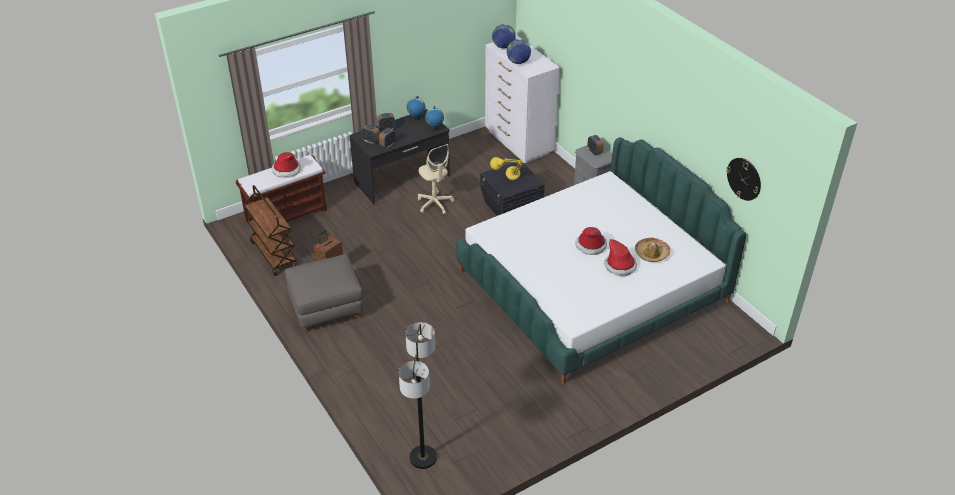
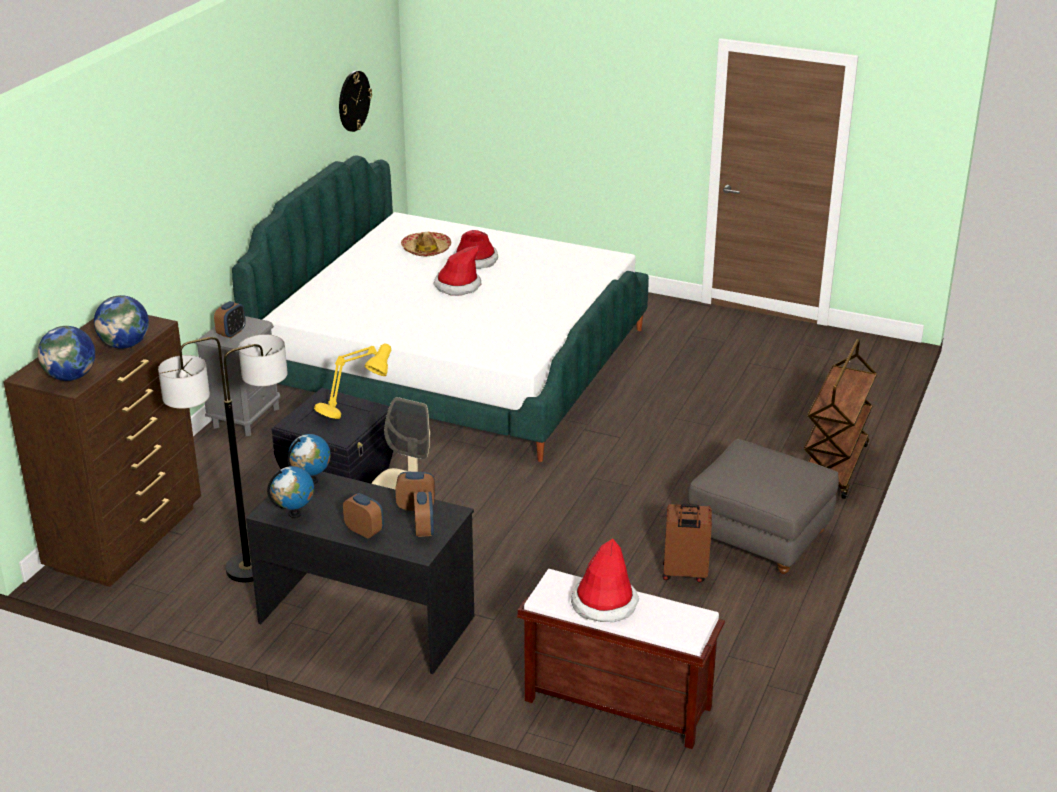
camera: 125 degrees left, 10 degrees down
brown cart [244,185,298,276] -> brown cart moved to [804,339,877,499]
floor lamp [399,322,437,469] -> floor lamp moved to [158,334,287,582]
white dresser [485,35,560,163] -> brown dresser [3,315,201,587]

